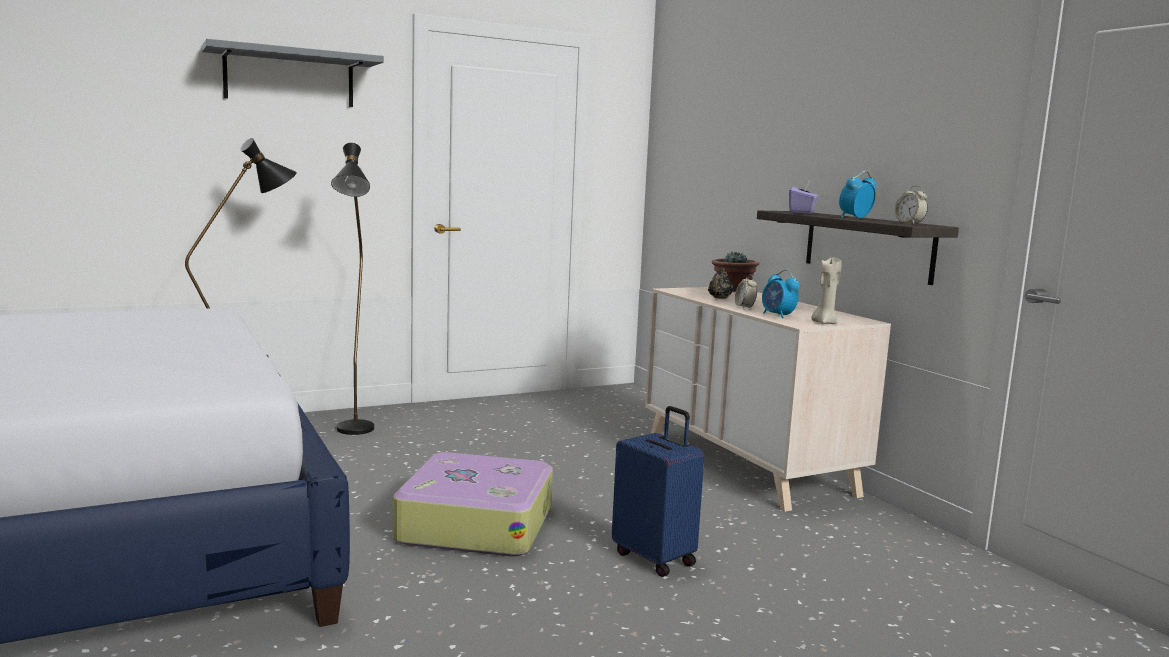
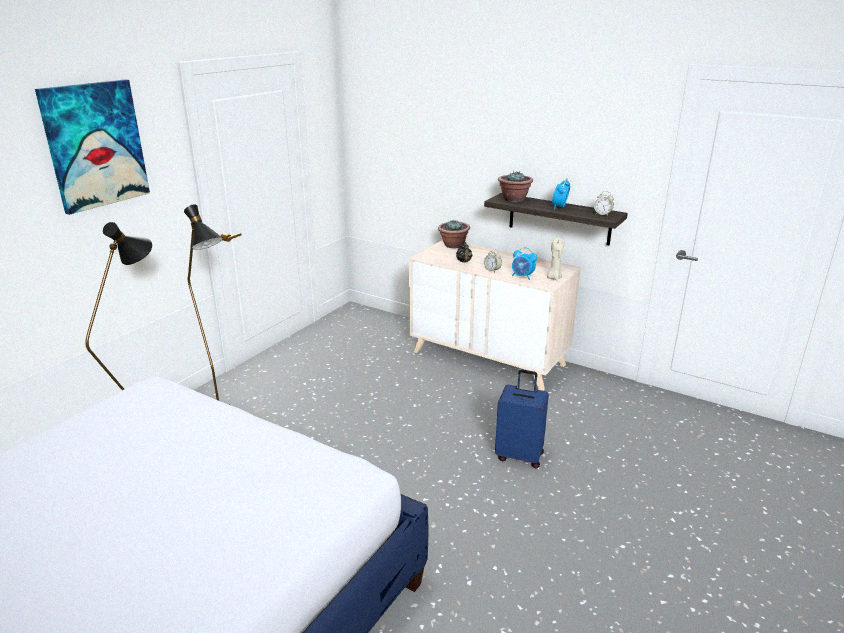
camera: 30 degrees left, 15 degrees up
grey shelf [202,39,384,107] -> picture [35,80,150,215]
suitcase [393,452,553,557] -> none
purple tissue box [789,180,819,214] -> potted plant [498,171,533,202]

